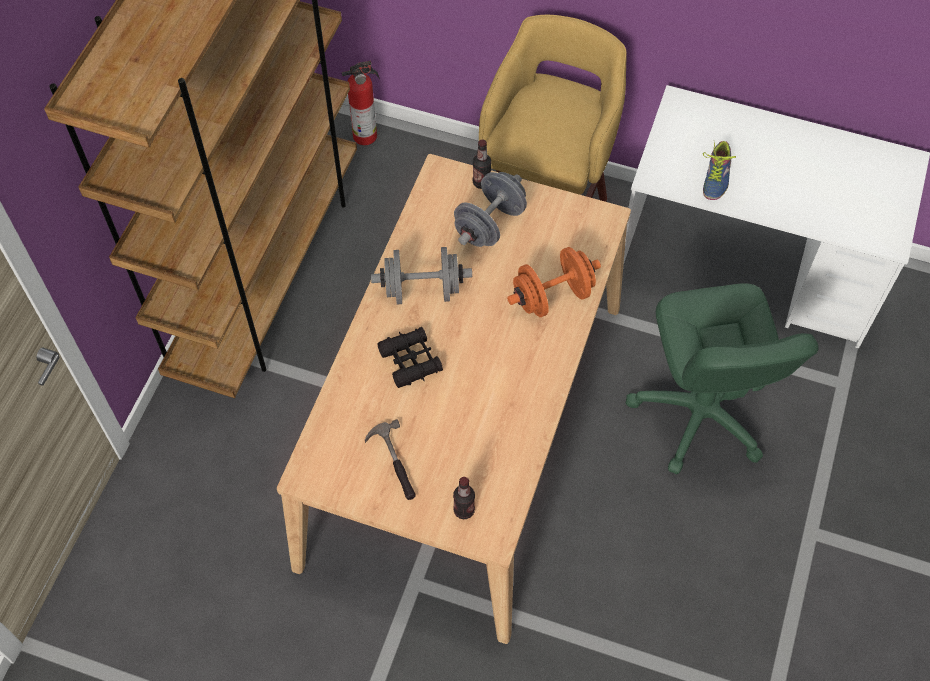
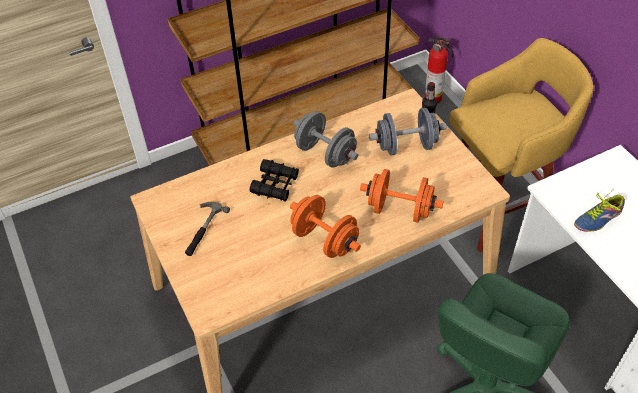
camera: 45 degrees right, 10 degrees down
bottle [453,477,475,519] -> none
none -> orange dumbbell [290,195,361,258]

